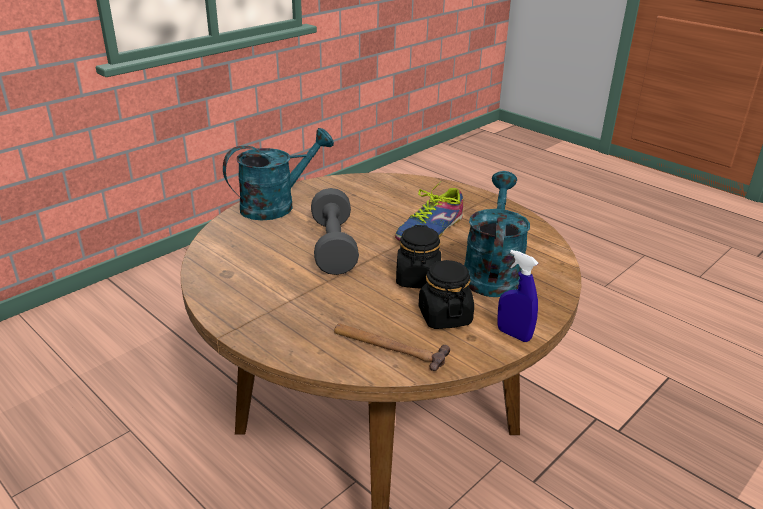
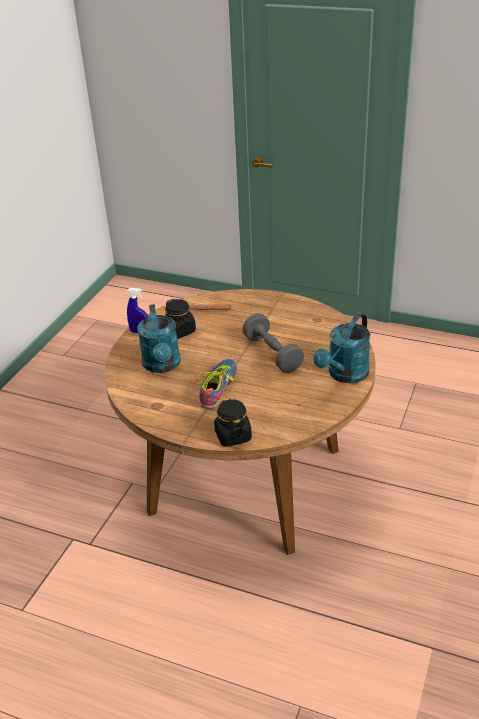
camera: 160 degrees right, 5 degrees up
black jar [396,225,441,288] -> black jar moved to [214,399,252,447]

